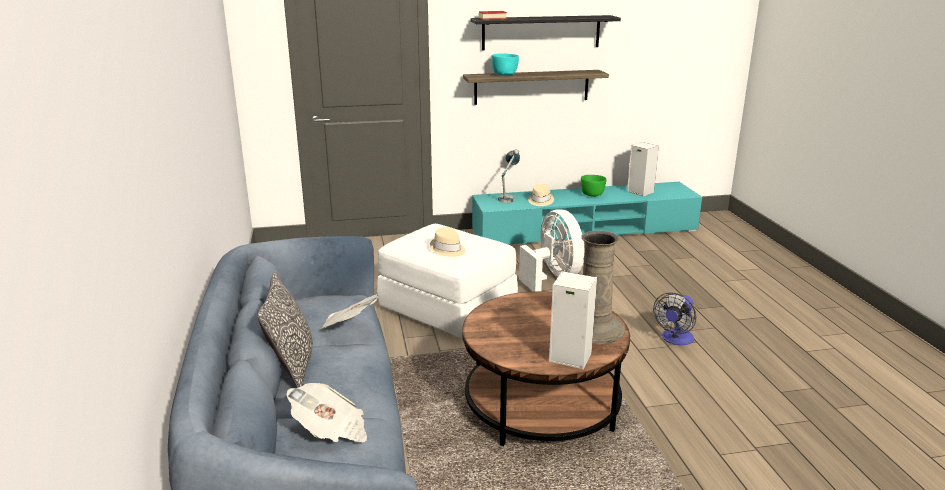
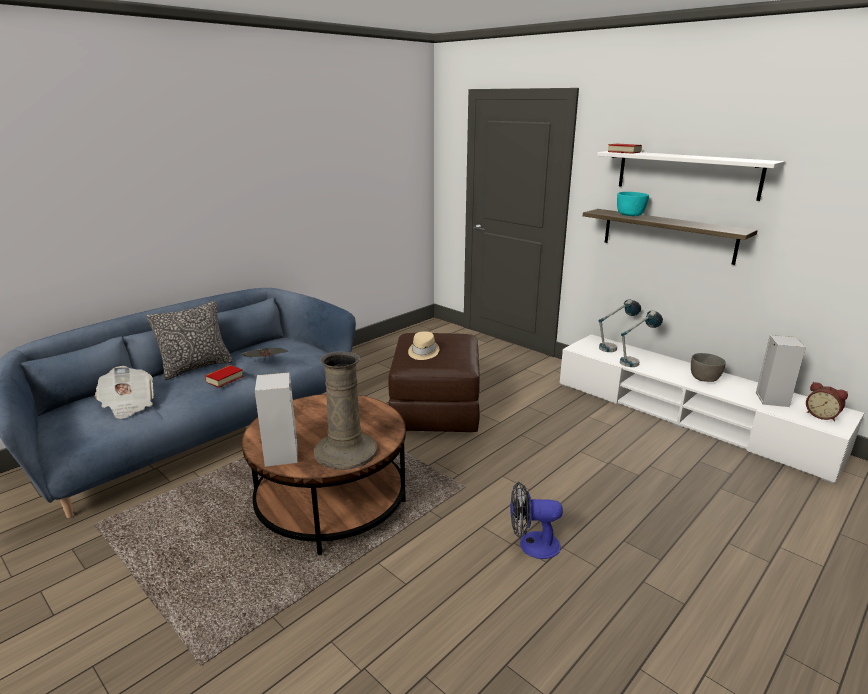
camera: 55 degrees right, 0 degrees up
white ottoman [377,224,518,338] -> brown ottoman [388,333,480,432]
black shelf [470,15,621,50] -> white shelf [597,151,785,201]
turquoise tv stand [472,182,702,244] -> white tv stand [560,334,864,484]
white fan [519,209,584,292] -> none
beige hat [528,184,554,206] -> table lamp [620,310,663,367]
green bowl [581,175,607,197] -> grey bowl [691,353,726,382]
none -> book [205,365,243,388]
none -> alarm clock [806,382,848,422]

